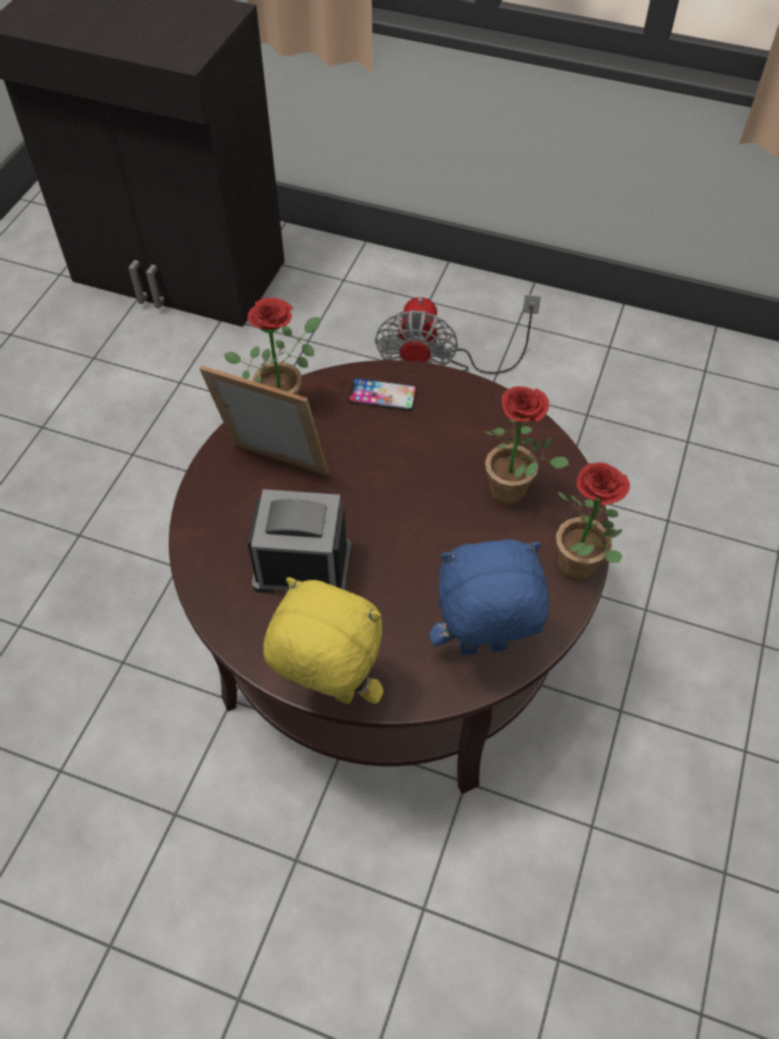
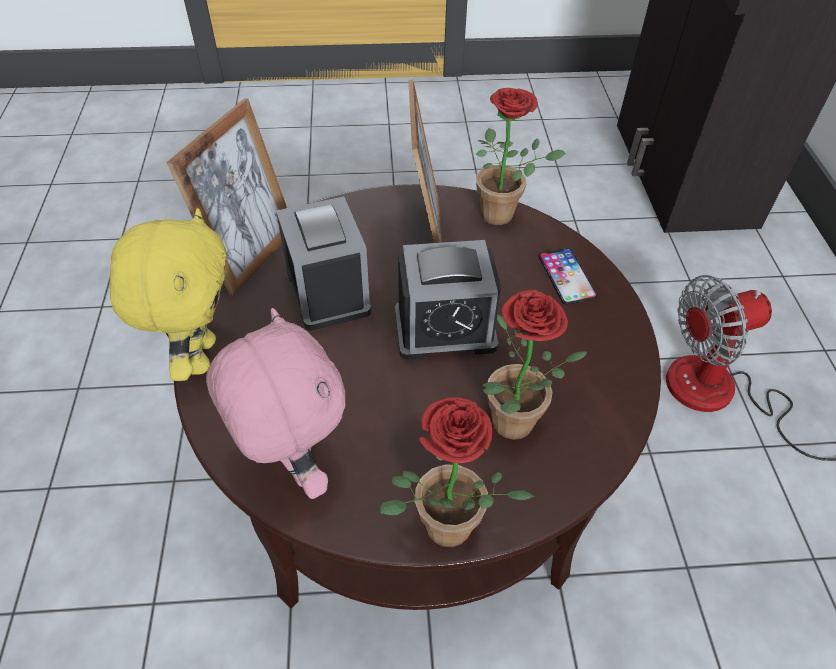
camera: 65 degrees right, 5 degrees down
blue plush toy [429,539,549,655] -> pink plush toy [206,308,345,499]
none -> picture frame [167,98,287,296]
none -> alarm clock [395,240,501,360]

